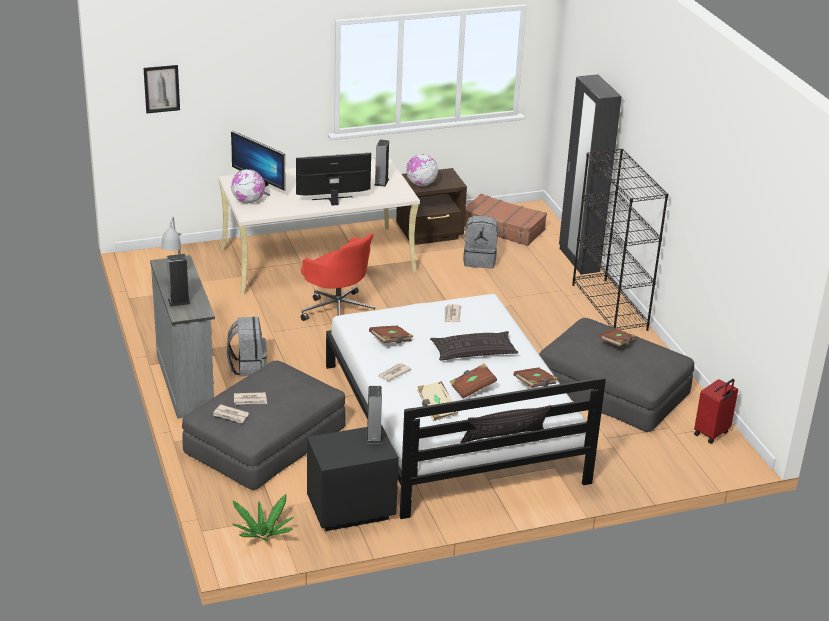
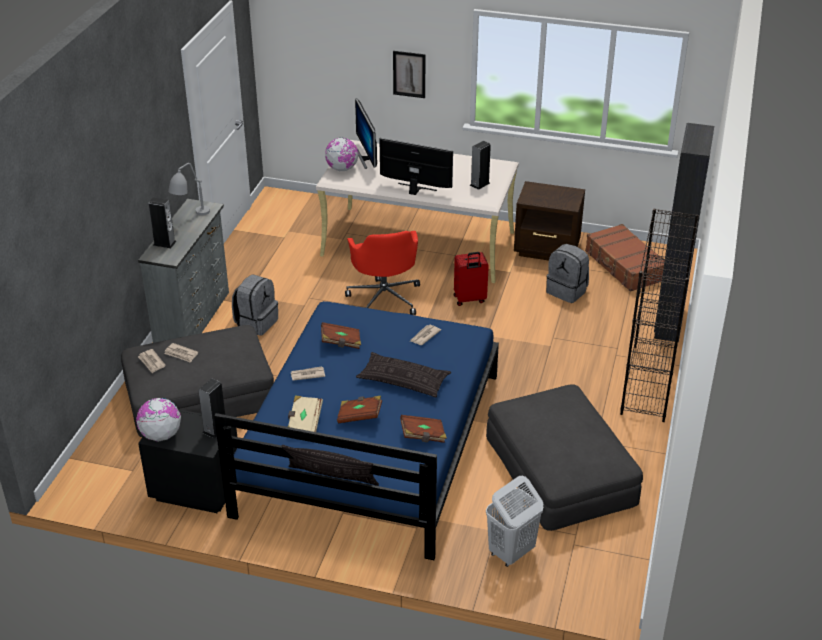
camera: 35 degrees right, 5 degrees up
picture [144,65,180,113] -> picture moved to [393,51,426,98]
potted plant [232,494,293,541] -> none
white bed [326,294,606,519] -> blue bed [214,301,499,560]
globe [406,154,438,186] -> globe moved to [136,398,181,442]
brown book [599,328,636,347] -> none
red suitcase [694,379,738,444] -> red suitcase moved to [454,252,489,306]
none -> white laundry basket [486,476,543,567]

